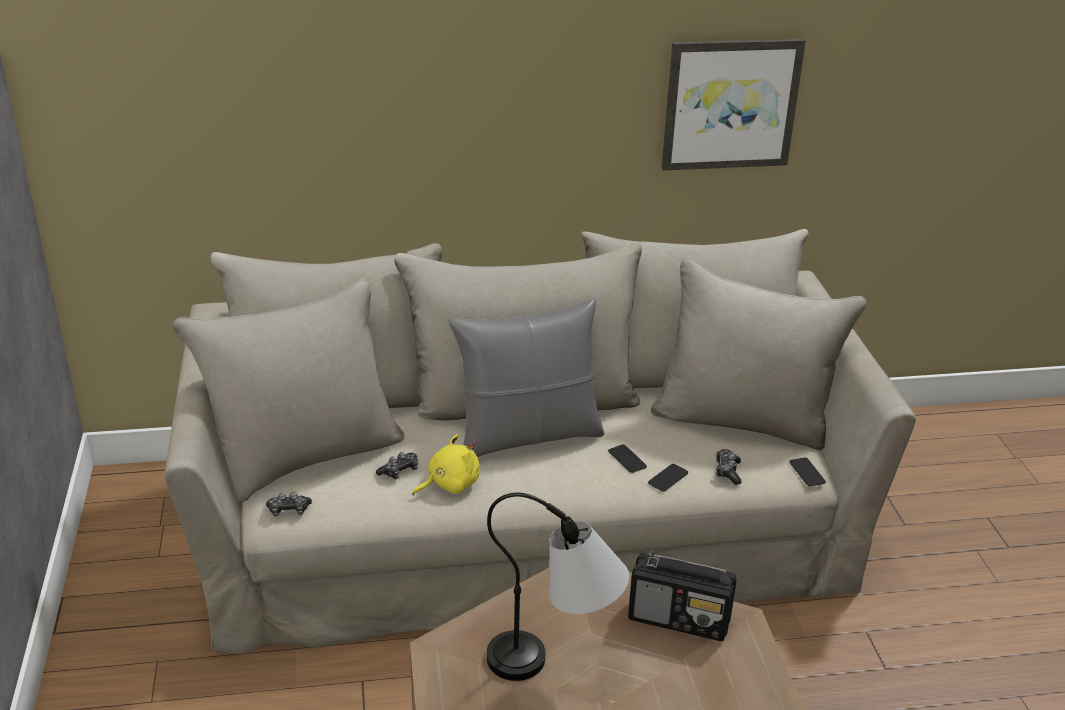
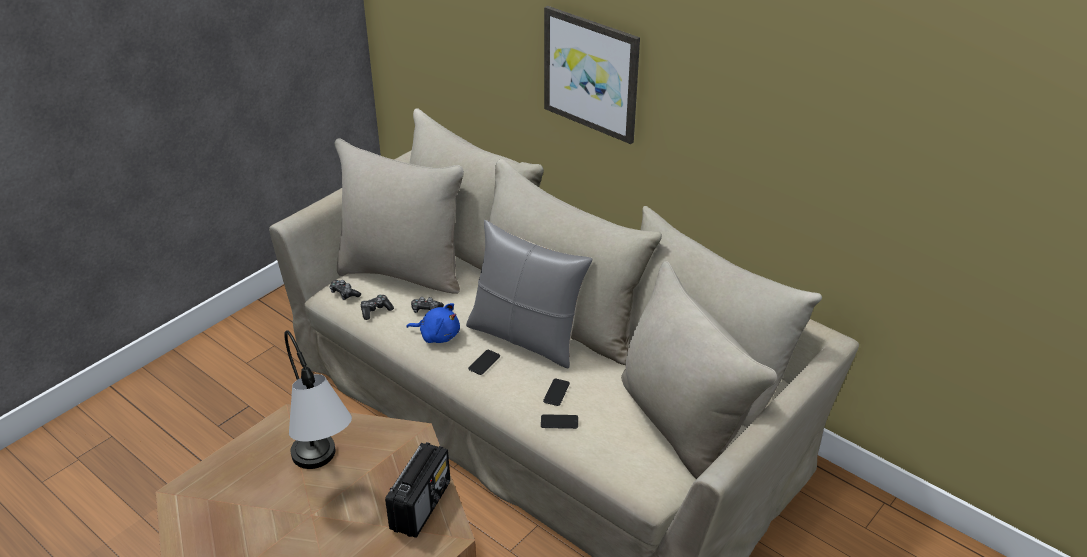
camera: 50 degrees right, 5 degrees up
yellow plush toy [412,434,480,495] -> blue plush toy [406,303,460,343]
radio [628,552,736,641] -> radio turned 135 degrees counterclockwise [385,442,450,538]
picture [661,39,806,170] -> picture moved to [544,6,640,144]
game controller [716,449,742,485] -> game controller moved to [361,295,394,320]
phone [789,457,826,486] -> phone moved to [468,350,500,375]

